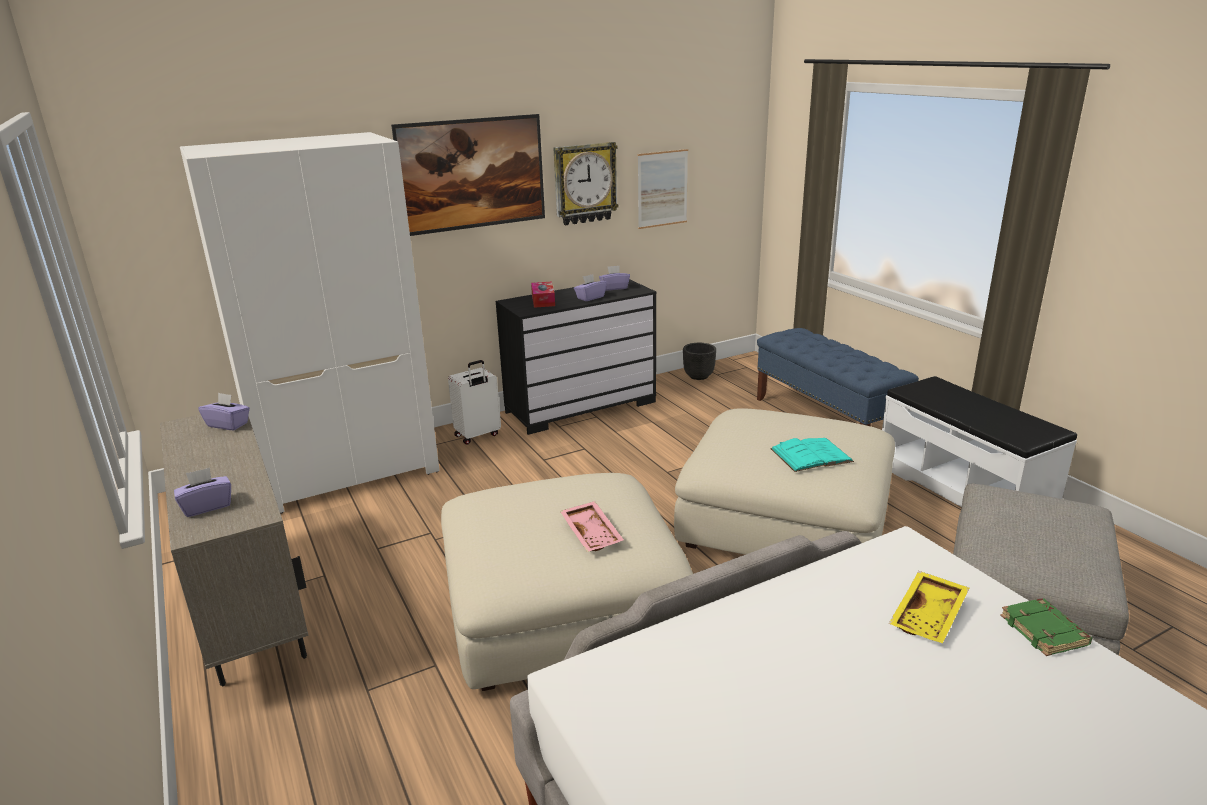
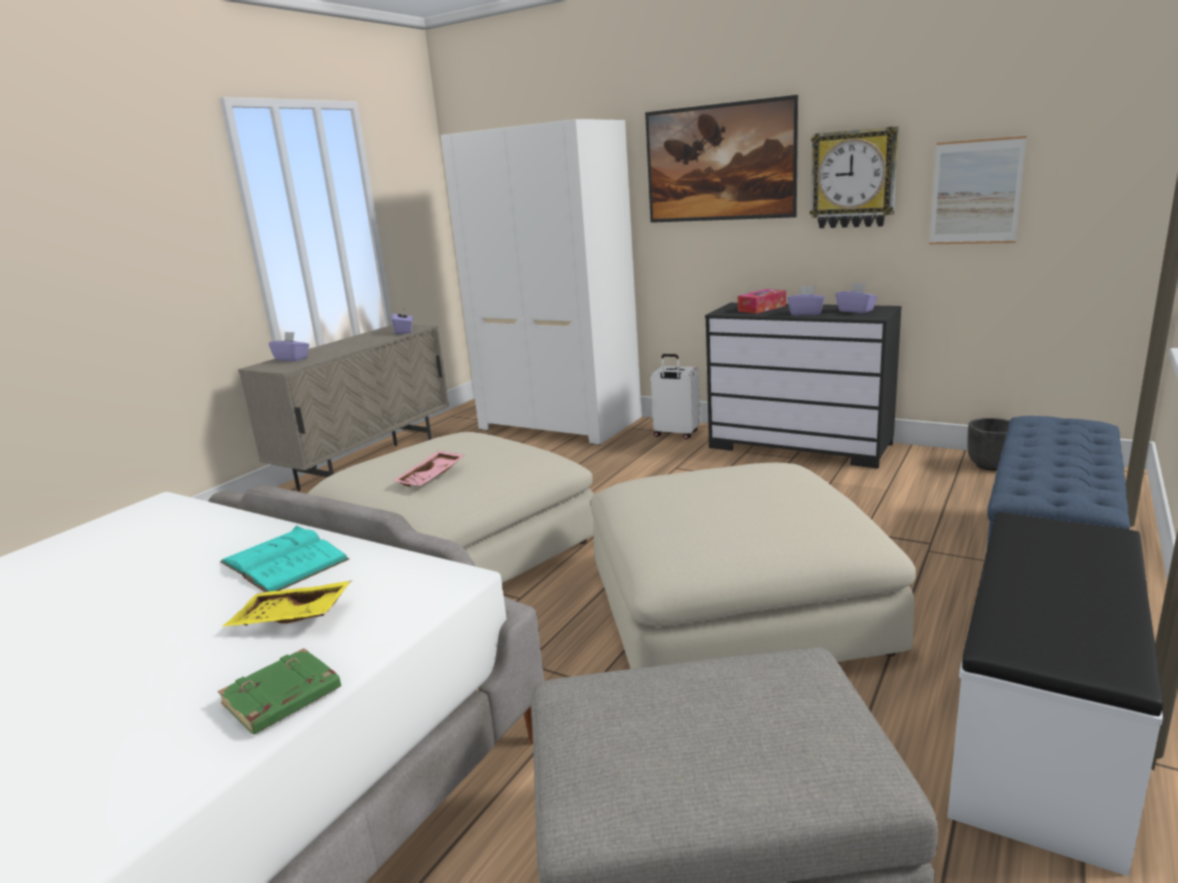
camera: 60 degrees right, 5 degrees down
turquoise book [770,438,854,472] -> turquoise book moved to [220,525,349,592]

